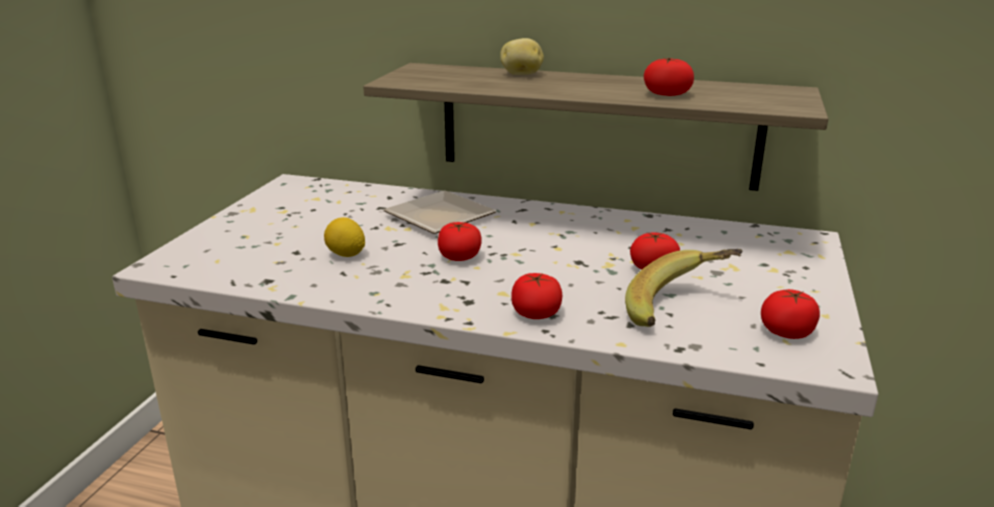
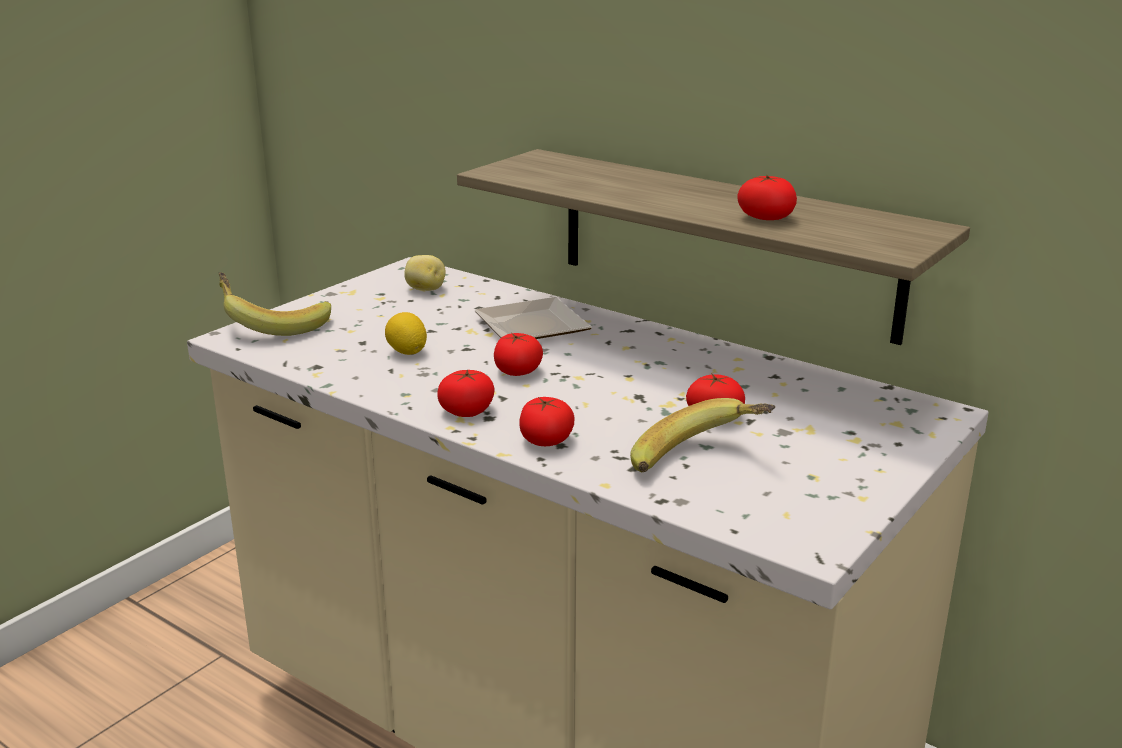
camera: 20 degrees right, 0 degrees up
potato [500,38,544,75] -> potato moved to [404,255,445,291]
tomato [761,289,820,339] -> tomato moved to [437,369,495,417]
none -> banana [219,272,331,336]

